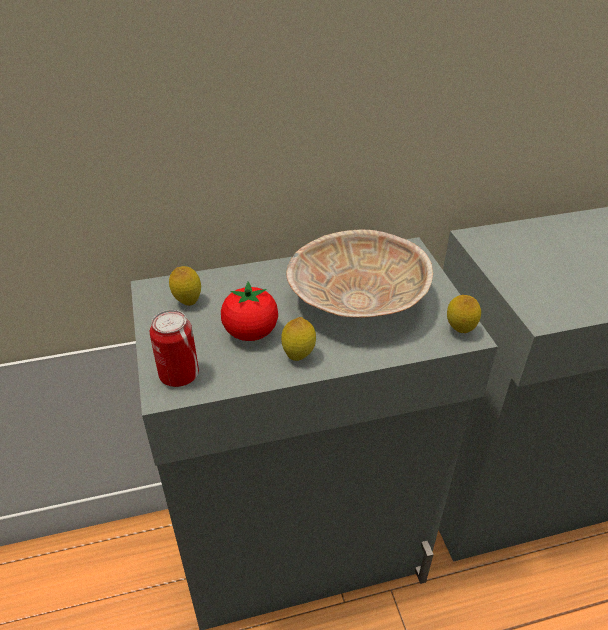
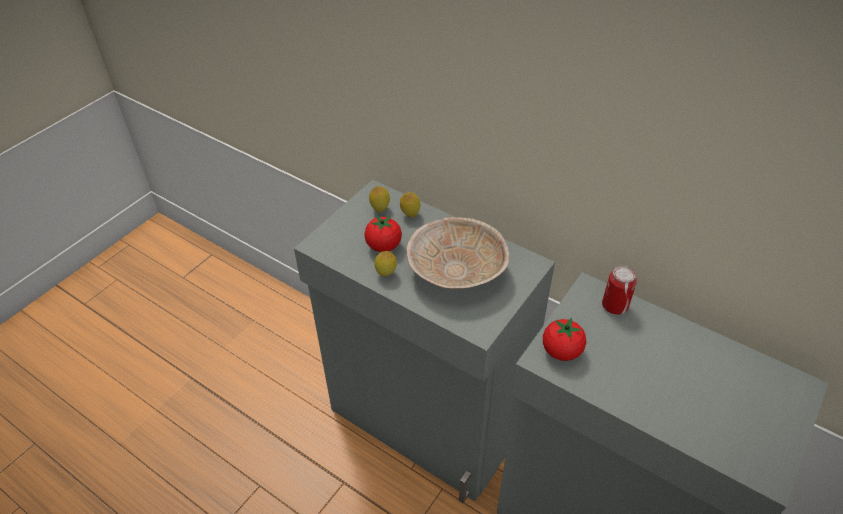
camera: 50 degrees right, 5 degrees up
can [150,310,199,387] -> can moved to [602,266,637,315]
lemon [447,295,481,333] -> lemon moved to [400,192,420,218]
none -> tomato [543,318,586,361]

